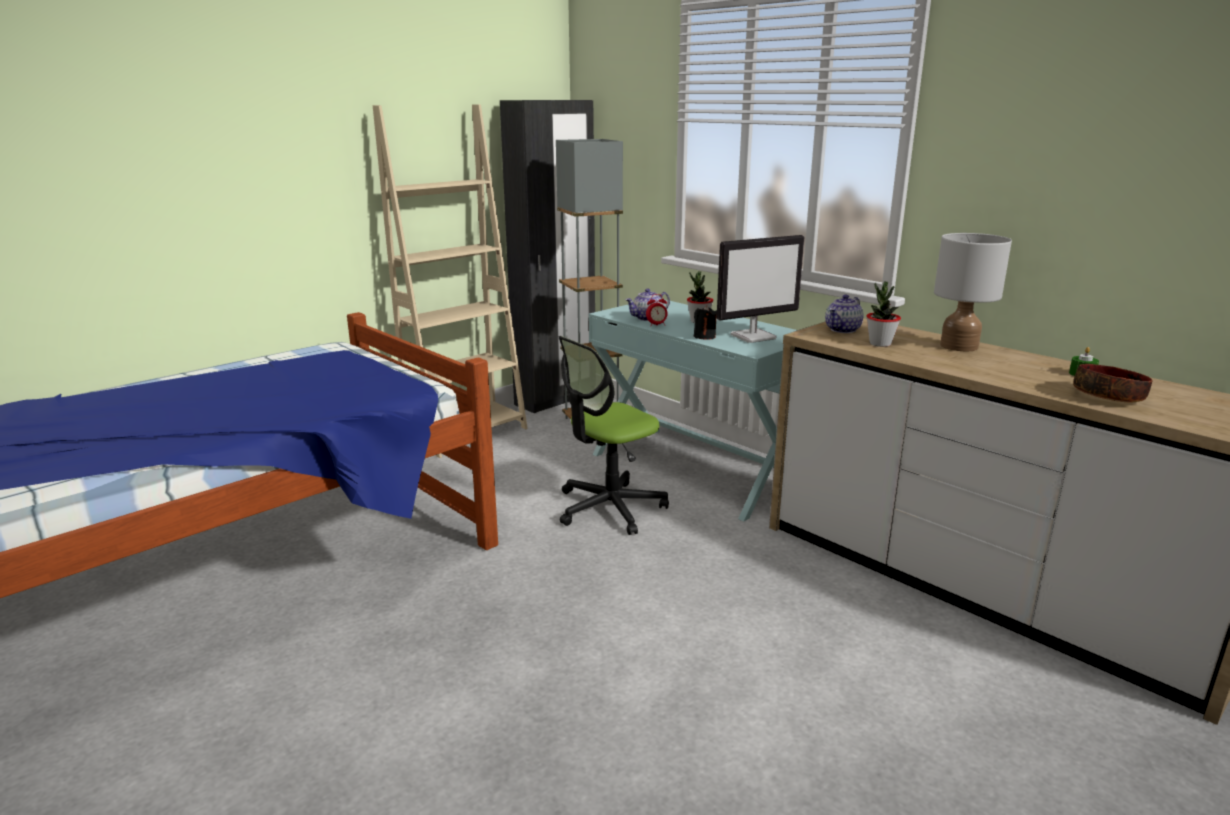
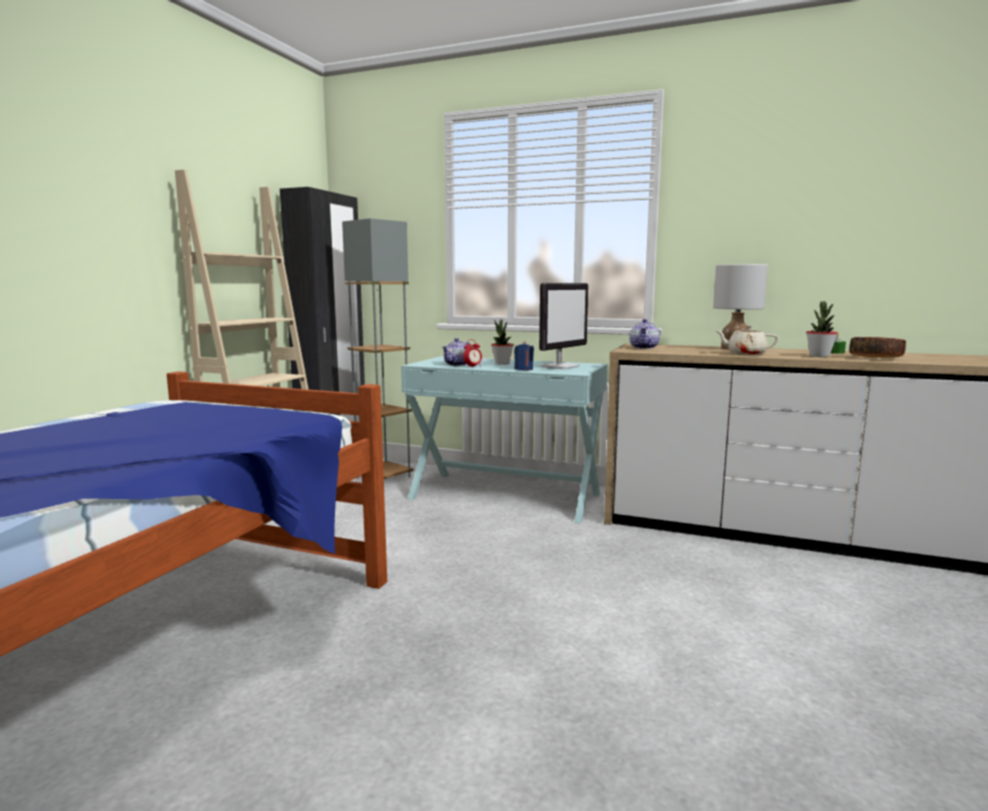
camera: 25 degrees left, 10 degrees down
office chair [558,336,669,535] -> none
black candle [694,305,717,340] -> blue candle [514,341,534,370]
potted plant [866,282,901,347] -> potted plant moved to [806,301,838,357]
none -> beige teapot [716,325,779,355]

